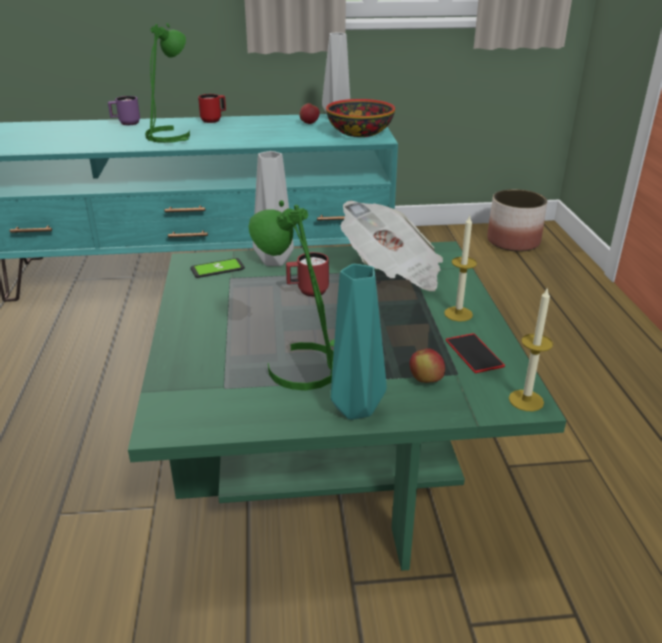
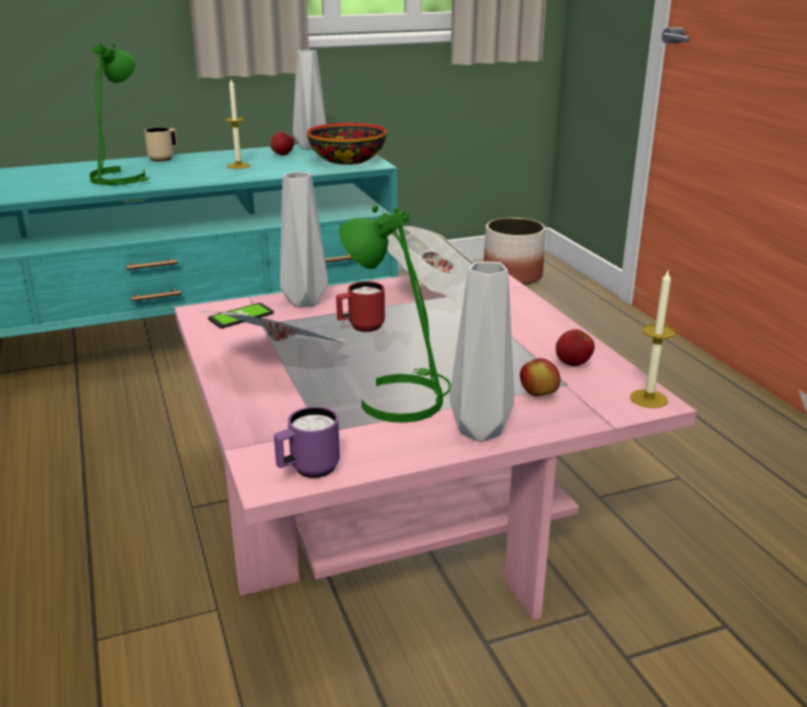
camera: 15 degrees left, 5 degrees down
purple mug [108,96,140,125] -> purple mug moved to [274,407,340,478]
green coffee table [128,241,567,571] -> pink coffee table [174,274,697,620]
red mug [198,94,226,123] -> beige mug [144,127,178,162]
turquoise vase [331,264,387,420] -> grey vase [450,261,514,442]
candle [444,215,477,321] -> candle moved to [225,79,250,169]
phone [446,333,505,373] -> apple [556,329,595,366]
none -> newspaper [201,311,348,344]

